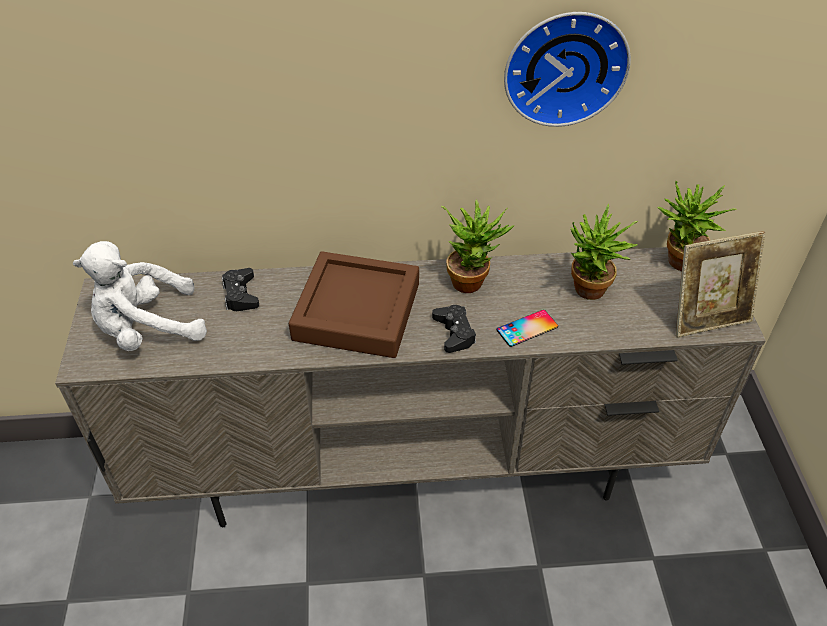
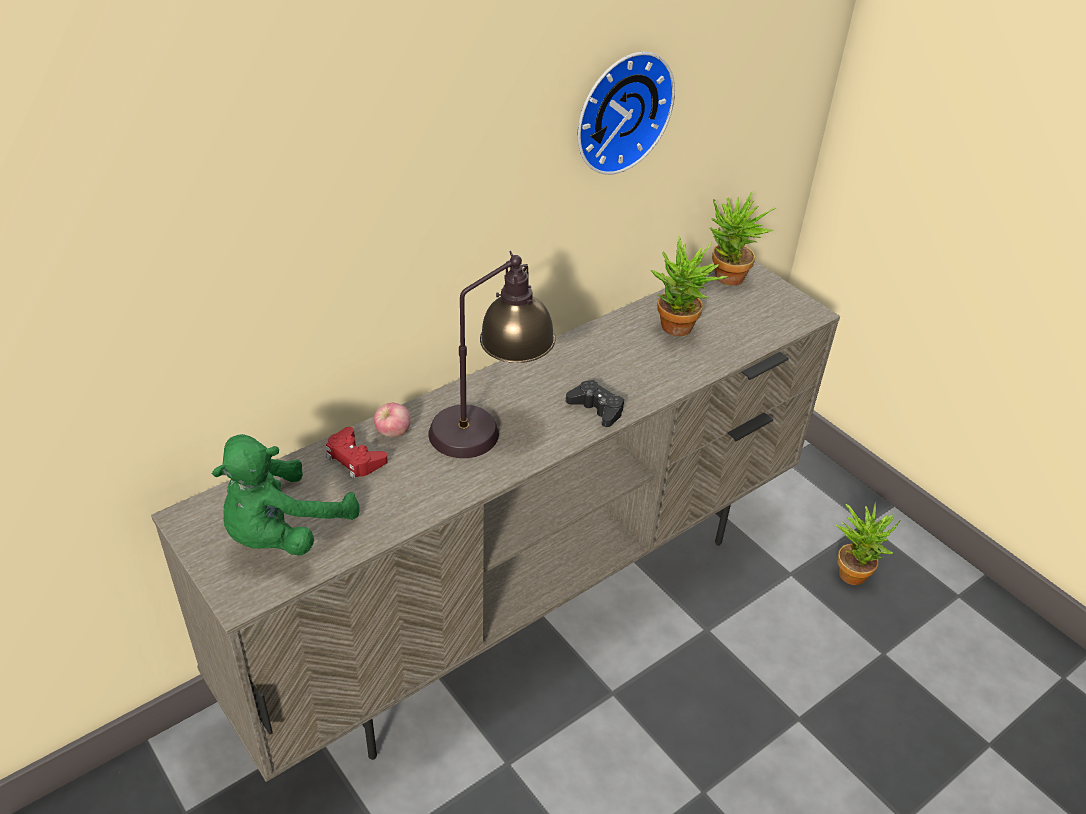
camera: 35 degrees left, 5 degrees down
white plush toy [73,241,207,351] -> green plush toy [212,434,360,555]
black game controller [222,268,259,311] -> red game controller [326,427,388,479]
brown tray [289,251,419,358] -> table lamp [428,251,556,458]
potted plant [441,200,515,293] -> potted plant moved to [836,502,901,585]
phone [497,310,558,347] -> none
picture frame [676,231,766,337] -> none
none -> apple [374,403,411,437]

